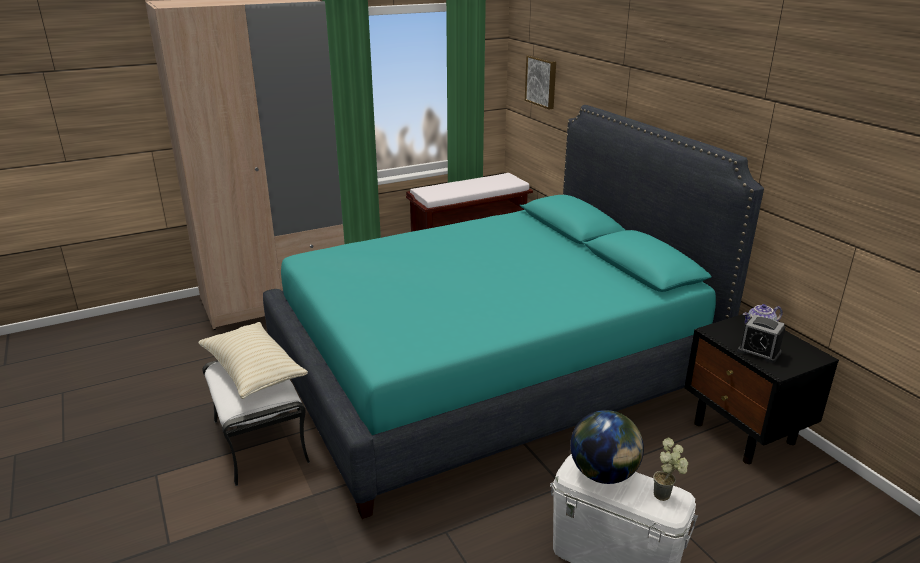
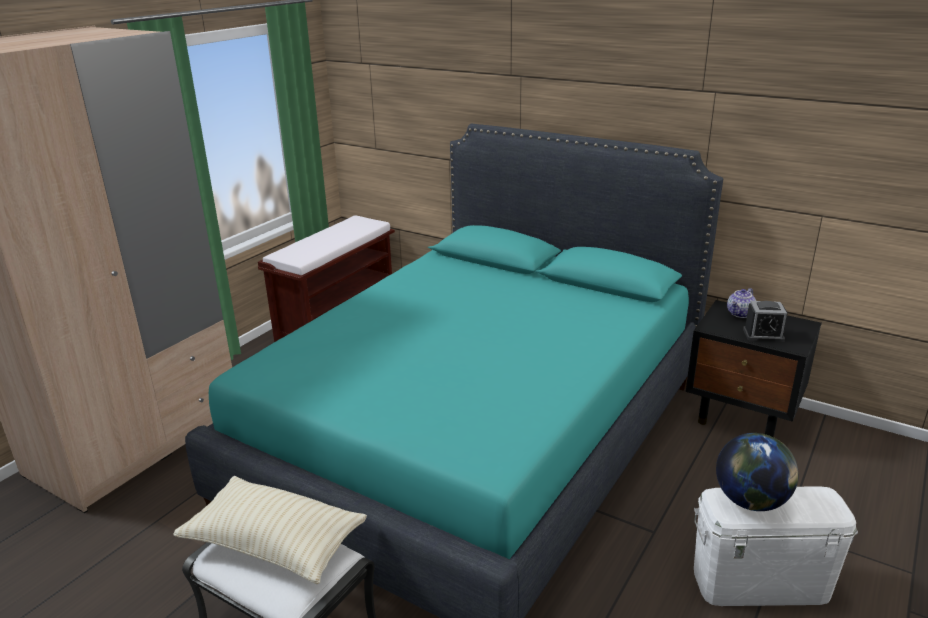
camera: 30 degrees left, 0 degrees up
picture [525,55,556,109] -> none
potted plant [653,438,688,501] -> none

